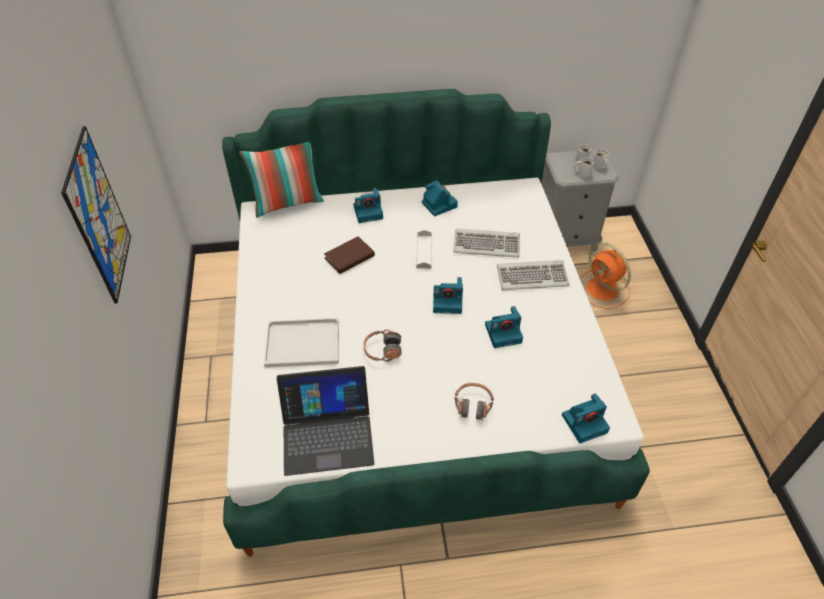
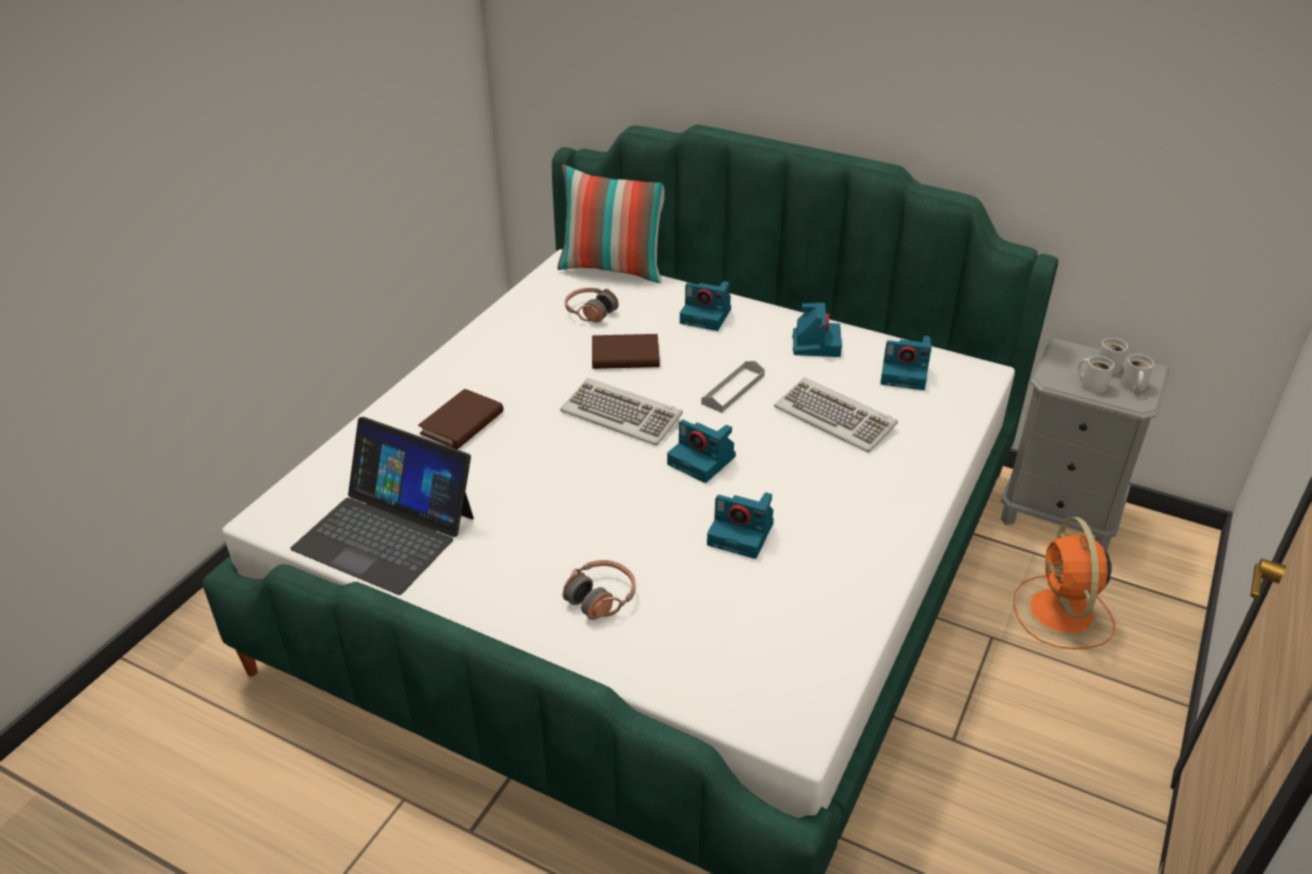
camera: 35 degrees right, 10 degrees down
picture [61,126,131,304] -> none
white tray [264,318,339,368] -> brown book [418,389,504,450]
headphones [363,329,402,362] -> headphones moved to [565,288,619,323]
keyboard [497,260,569,290] -> keyboard moved to [560,378,683,446]
camera [562,393,610,443] -> camera moved to [880,336,931,390]

